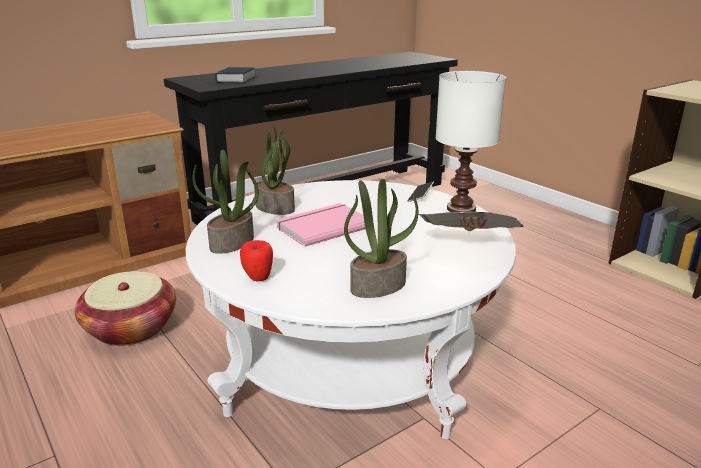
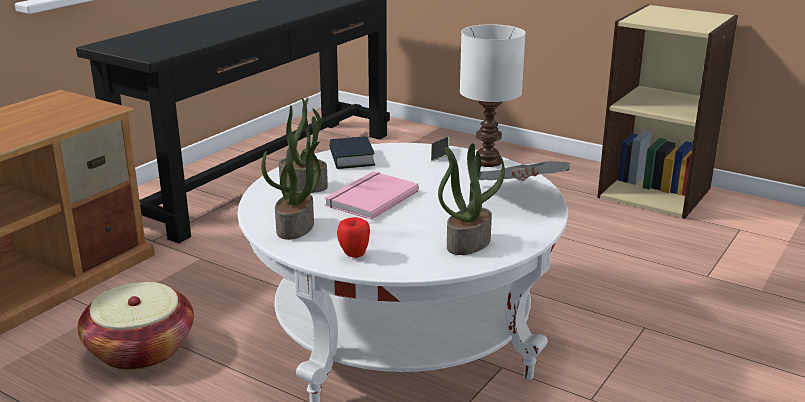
camera: 20 degrees left, 0 degrees up
book [215,67,256,83] -> book moved to [329,136,375,169]

